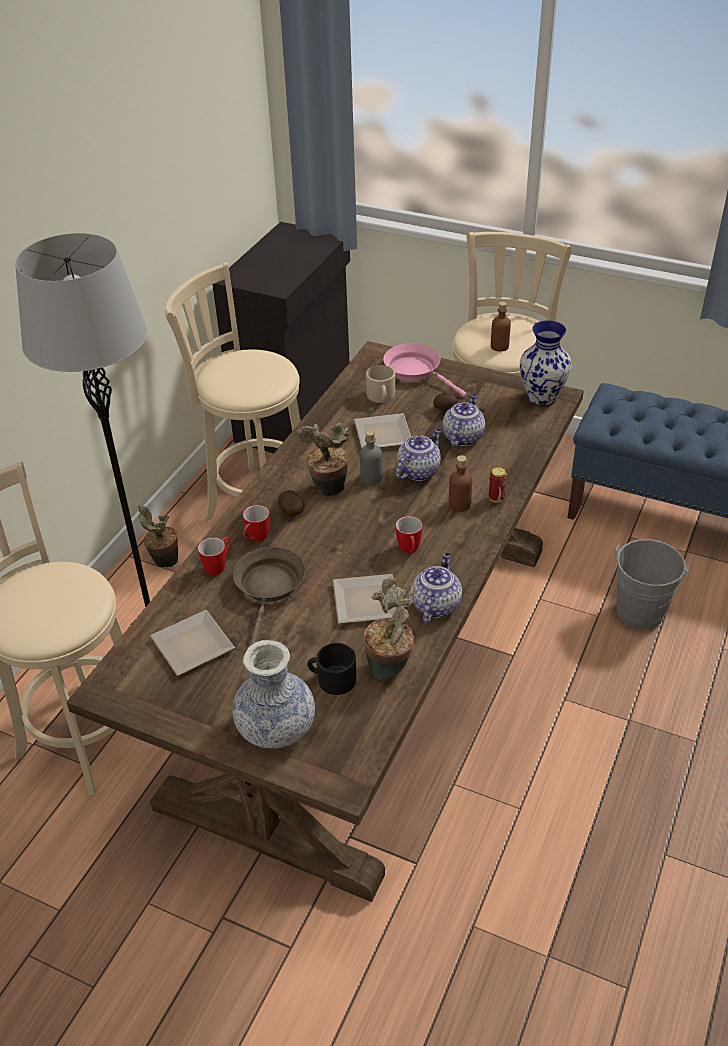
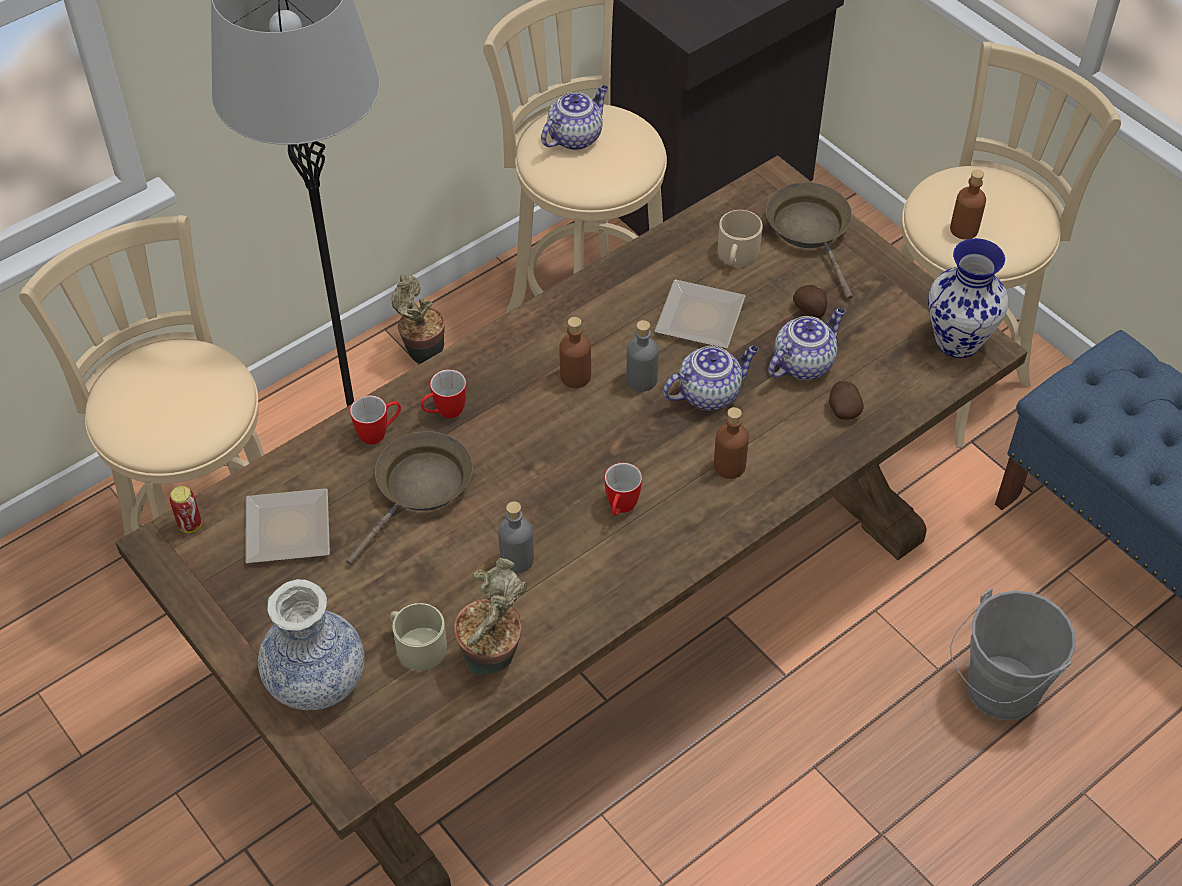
camera: 25 degrees right, 10 degrees up
potato [278,490,305,516] -> potato moved to [829,381,864,420]
potted plant [296,423,350,496] -> brown bottle [559,317,591,388]
black mug [307,643,356,695] -> beige mug [390,603,447,670]
plate [333,574,397,624] -> grey bottle [498,501,534,573]
pink frying pan [383,343,467,397] -> brown frying pan [766,182,853,300]
teapot [412,553,462,623] -> teapot moved to [541,85,608,150]
can [489,467,507,503] -> can moved to [169,486,202,533]

